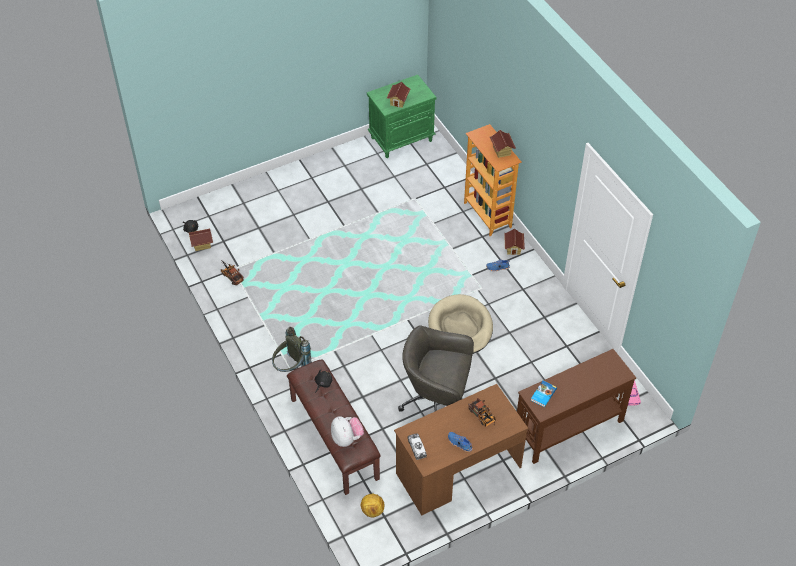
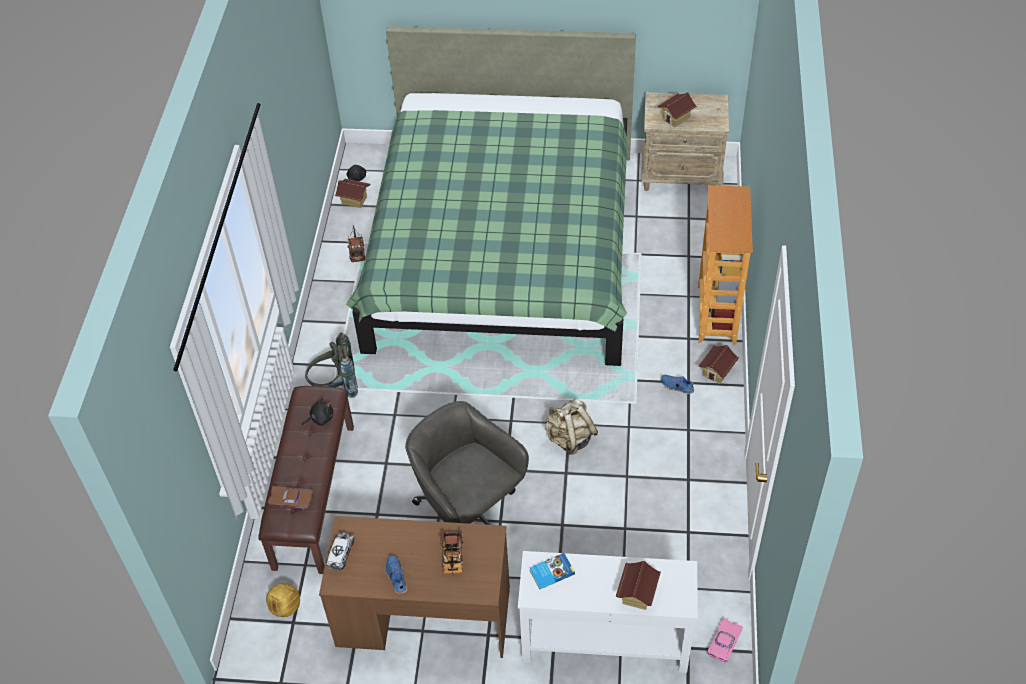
camera: 35 degrees right, 0 degrees up
plush toy [331,416,364,447] -> brown toy car [268,486,313,510]
green nightstand [367,75,436,158] -> beige nightstand [641,92,729,191]
beige dog bed [428,294,493,354] -> beige backpack [544,398,598,455]
toy house [490,130,516,158] -> toy house moved to [616,561,661,610]
brown console table [517,349,636,464] -> white console table [518,551,698,673]
none -> green bed [346,26,636,366]

